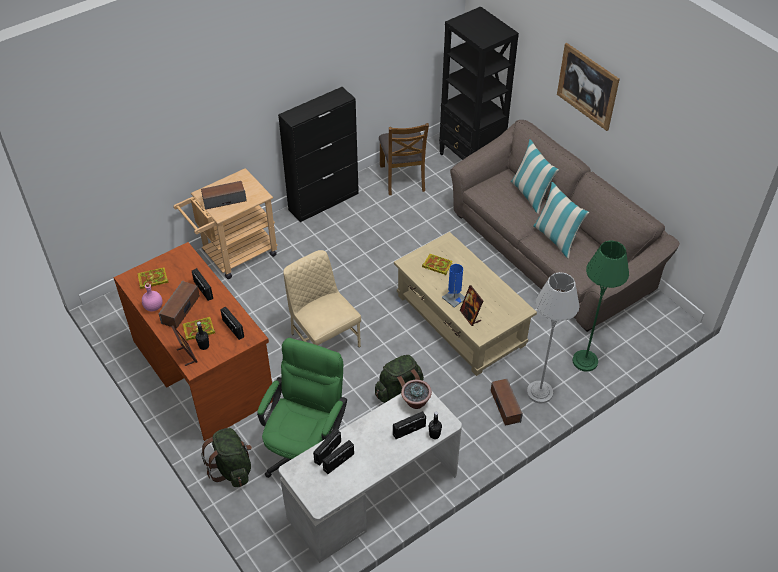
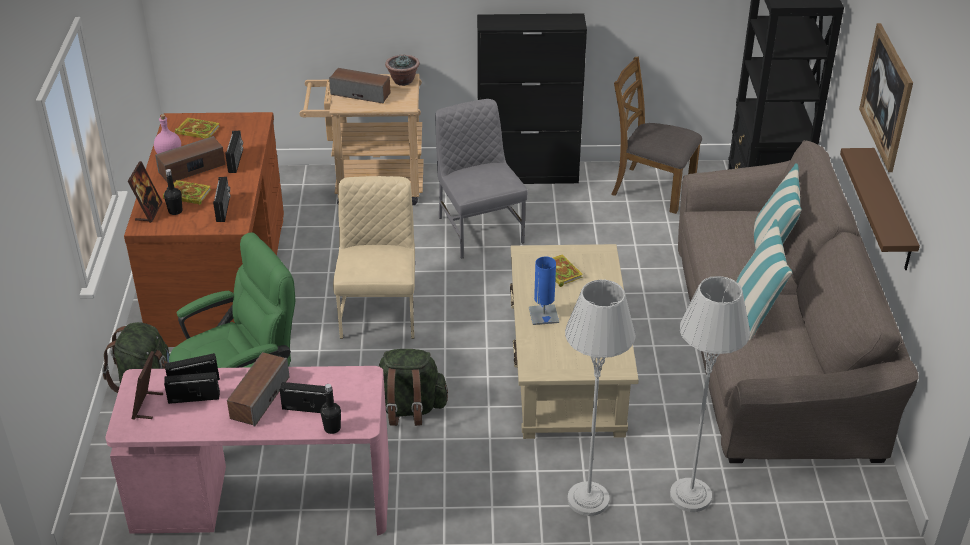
camera: 35 degrees right, 10 degrees down
white desk [279,392,462,563] -> pink desk [105,366,389,535]
brown chair [379,123,429,195] -> brown chair turned 90 degrees clockwise [611,57,702,214]
potted plant [401,380,432,409] -> potted plant moved to [385,55,419,86]
picture frame [460,285,483,326] -> picture frame moved to [132,351,163,420]
speaker [491,378,523,426] -> speaker moved to [227,352,289,427]
green floor lamp [572,241,629,372] -> grey floor lamp [670,276,750,512]
none -> grey chair [435,99,528,259]
none -> brown shelf [840,148,920,270]

